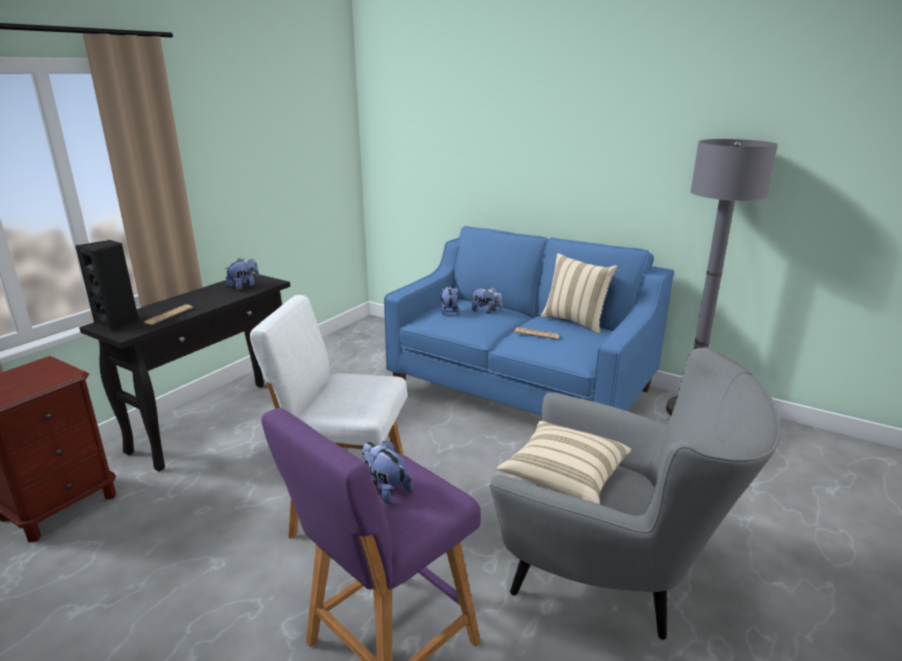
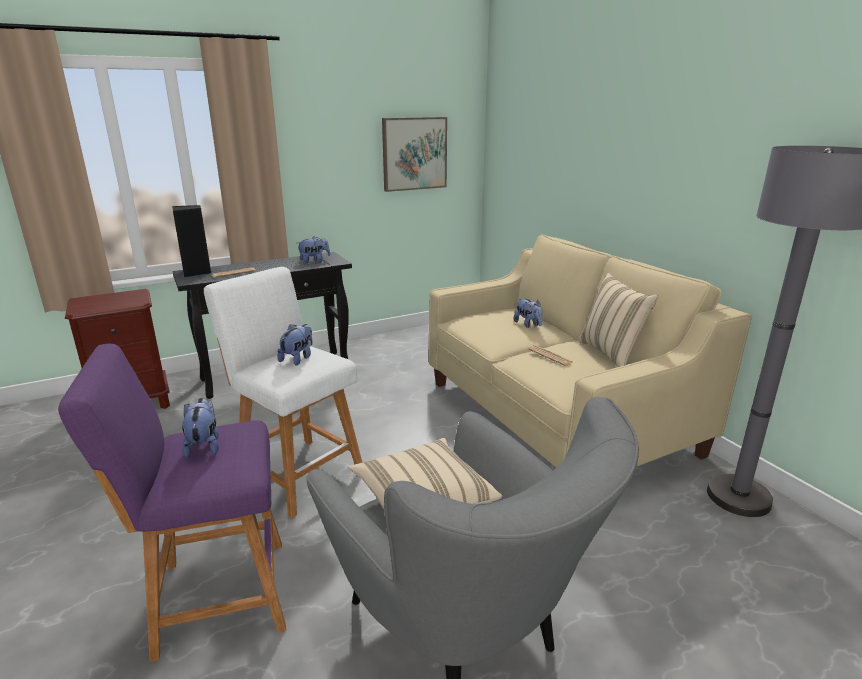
camera: 30 degrees right, 0 degrees up
blue sofa [384,226,674,416] -> beige sofa [428,235,752,468]
plush toy [441,286,460,316] -> plush toy moved to [277,324,312,366]
none -> picture [382,117,447,192]

